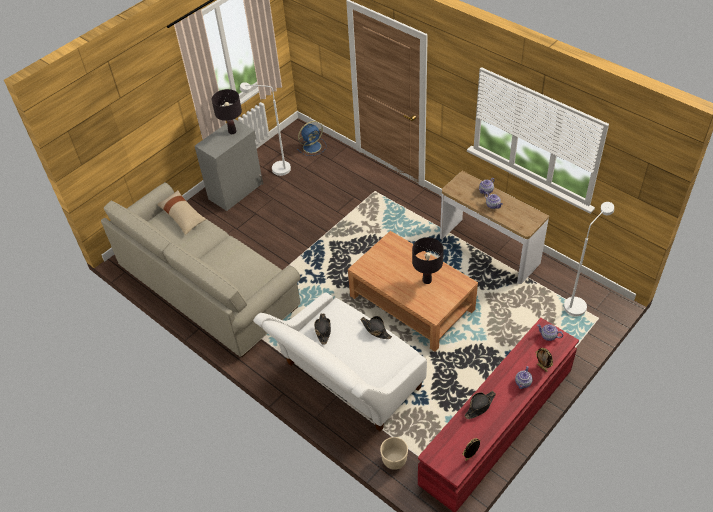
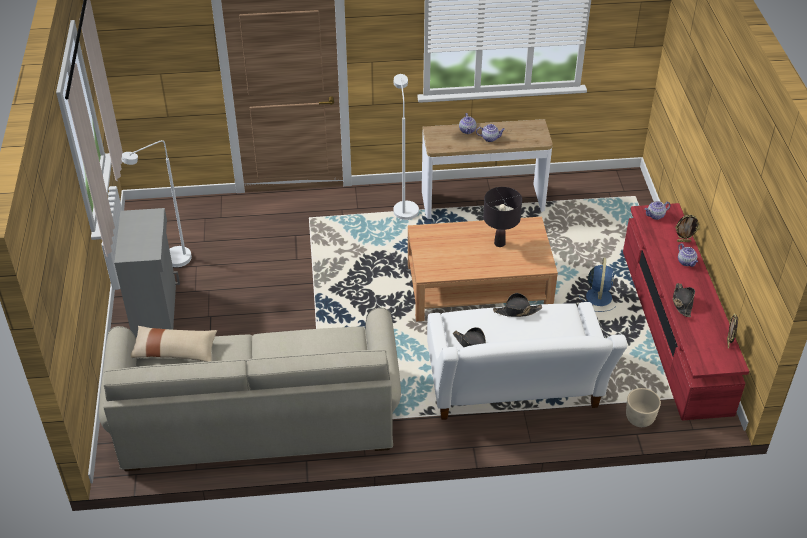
camera: 50 degrees left, 5 degrees down
black table lamp [212,89,242,134] -> none
blue fan [297,121,326,156] -> blue fan moved to [579,257,615,312]
white floor lamp [564,202,614,316] -> white floor lamp moved to [393,74,419,220]

